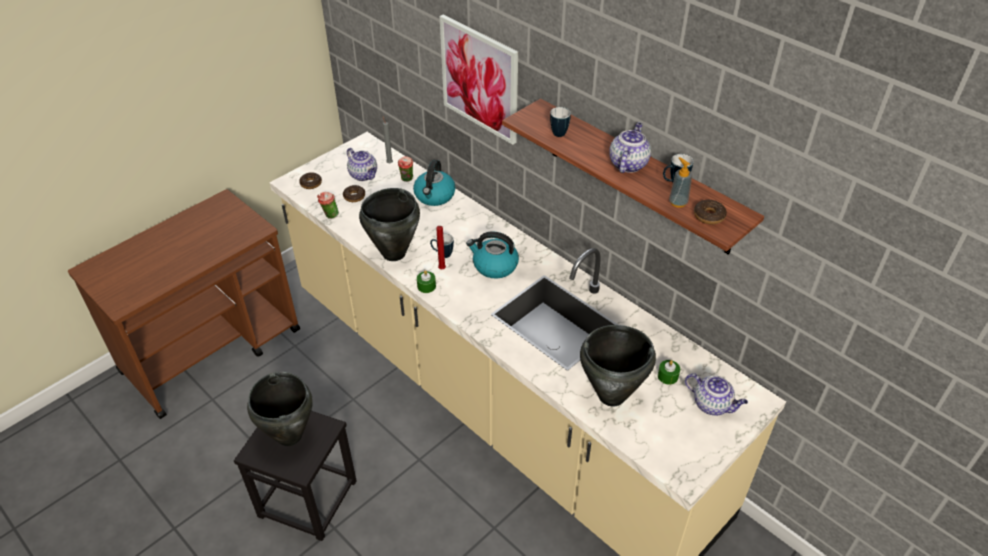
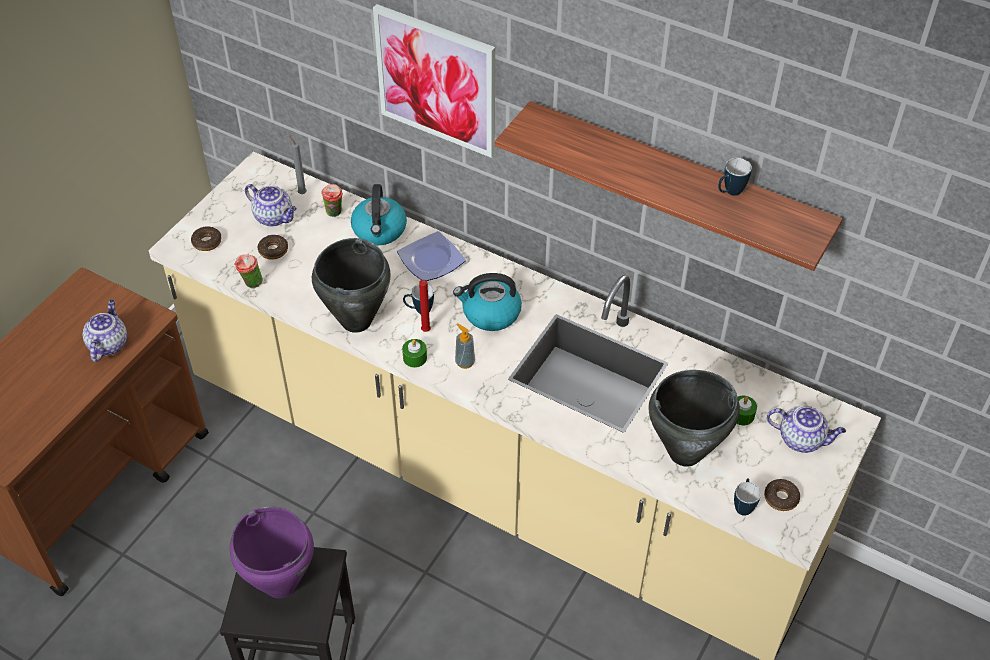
camera: 15 degrees left, 5 degrees up
black cooking pot [247,372,313,446] -> purple cooking pot [230,506,314,598]
mug [550,107,571,137] -> mug moved to [734,478,761,516]
teapot [609,122,651,173] -> teapot moved to [82,299,127,362]
soap dispenser [669,157,692,208] -> soap dispenser moved to [455,323,475,369]
donut [694,200,727,225] -> donut moved to [764,479,800,511]
none -> plate [397,231,466,281]

